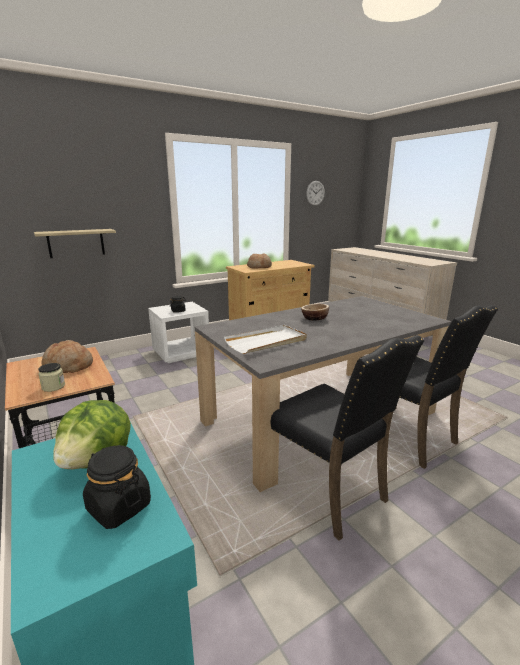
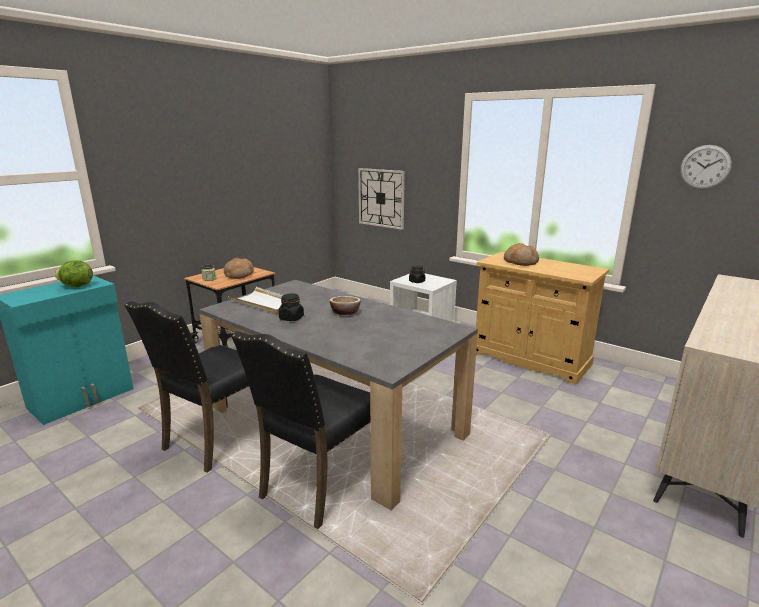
camera: 70 degrees right, 0 degrees up
shelf [34,229,116,258] -> wall clock [358,168,405,230]
black jar [83,445,151,529] -> black jar moved to [279,293,304,321]

